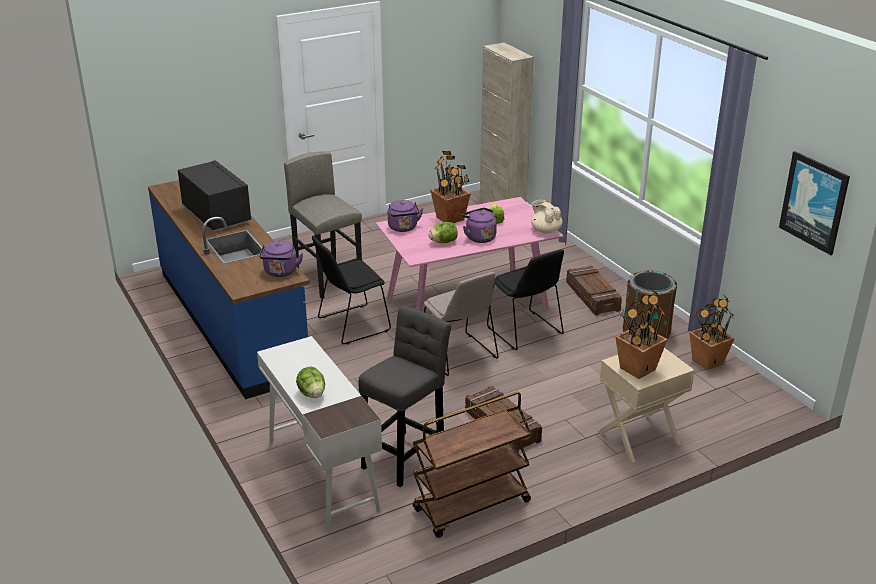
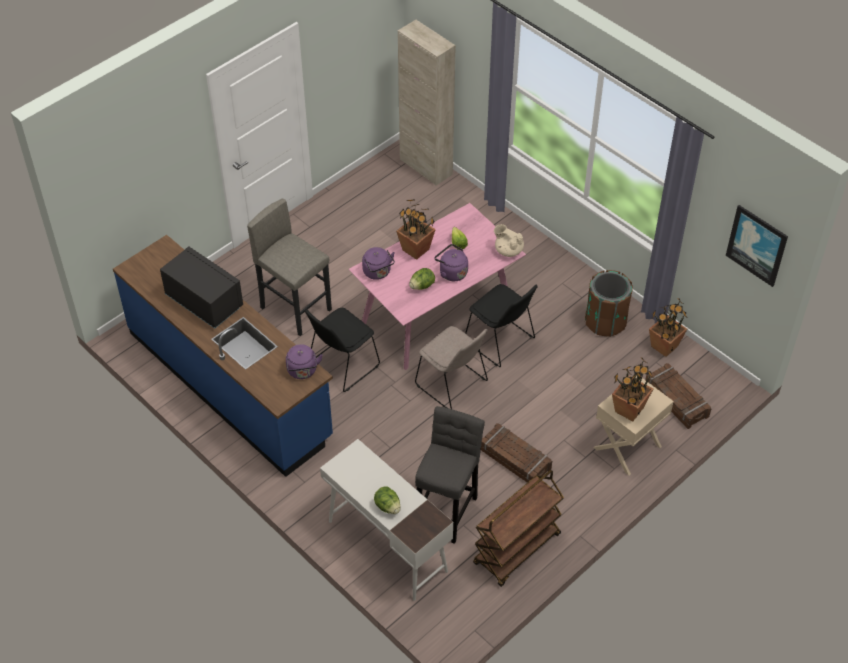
camera: 15 degrees left, 20 degrees up
crate [566,266,622,315] -> crate moved to [645,363,711,429]

